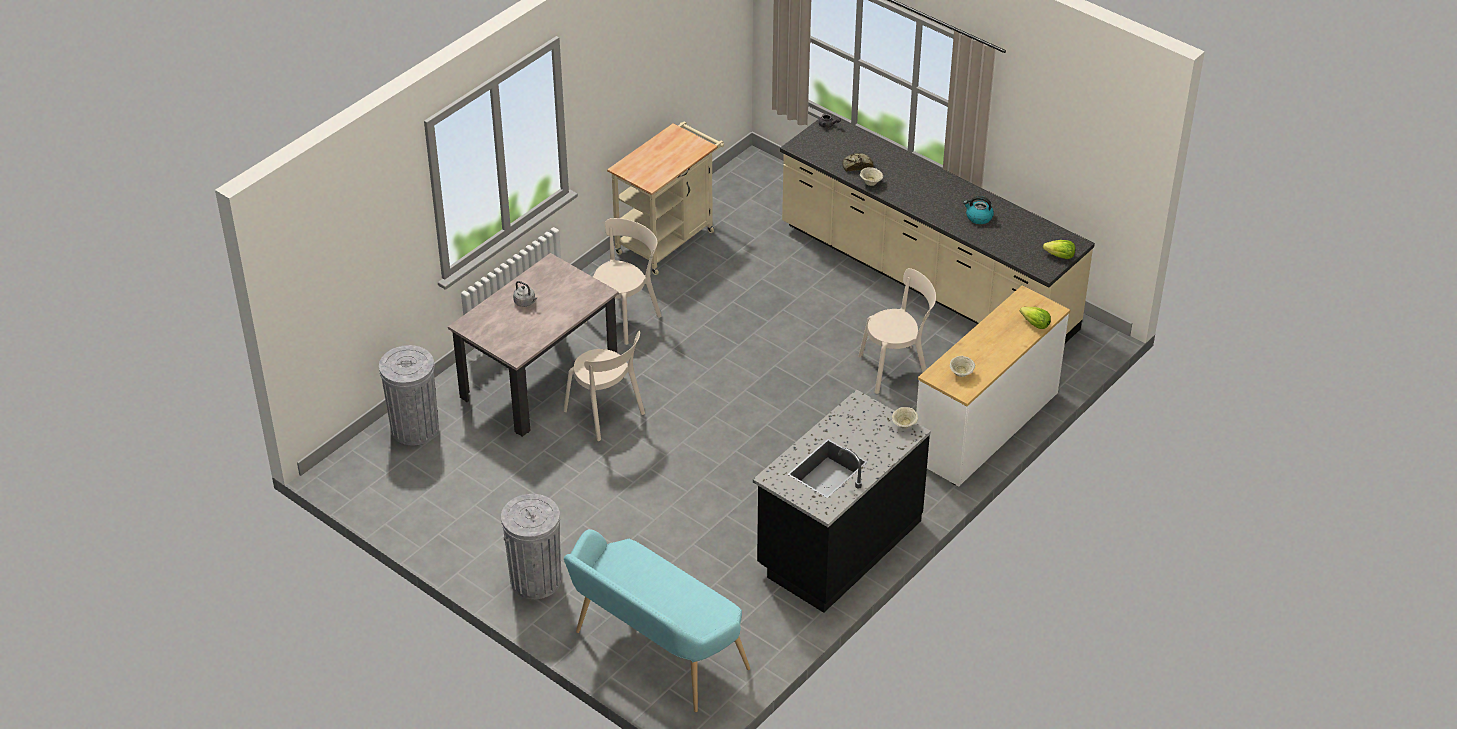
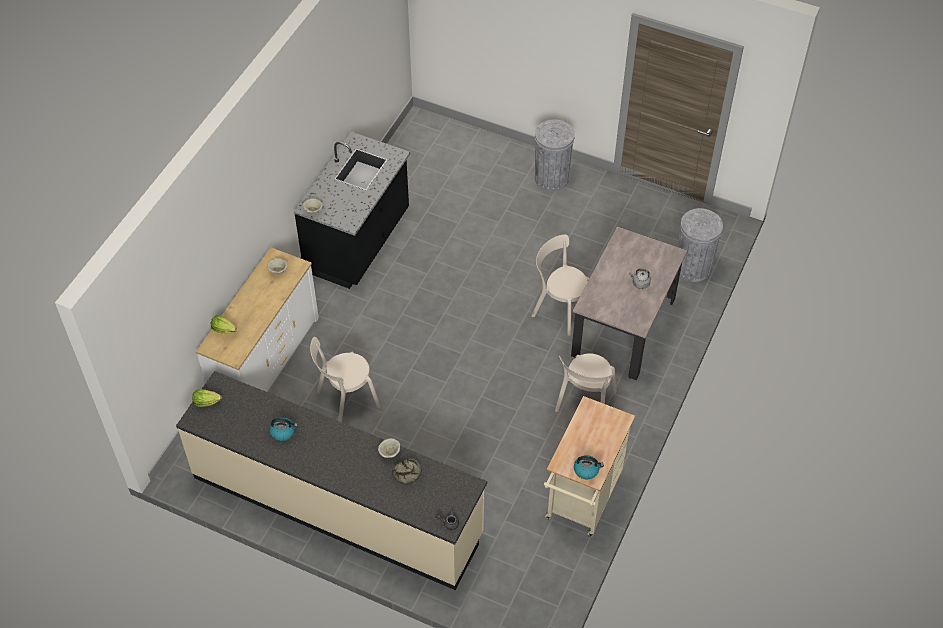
camera: 165 degrees right, 10 degrees up
turquoise bench [564,529,750,712] -> none
none -> kettle [574,455,604,479]

